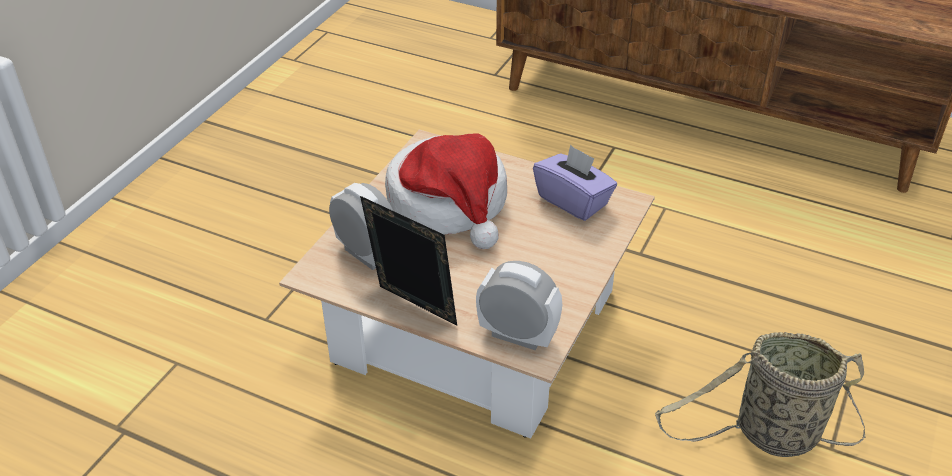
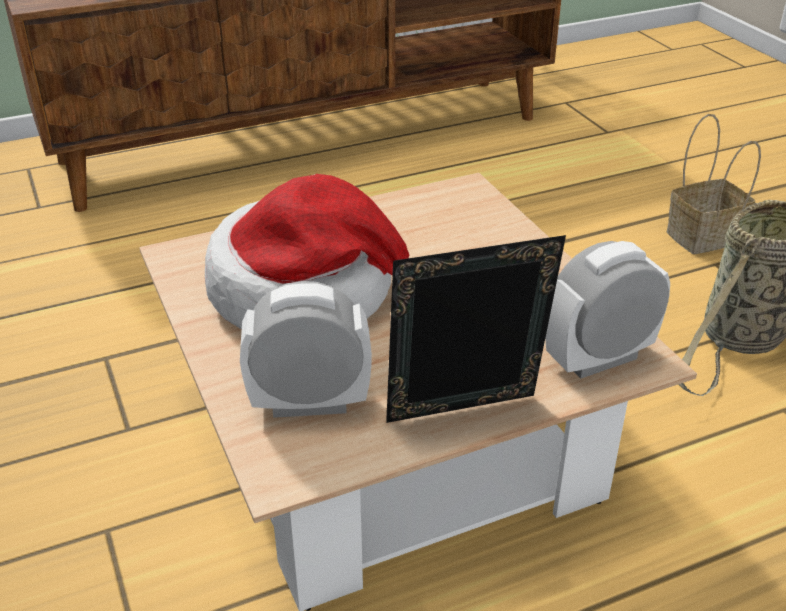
camera: 50 degrees left, 5 degrees down
purple tissue box [533,144,617,221] -> none
none -> basket [667,114,761,254]

